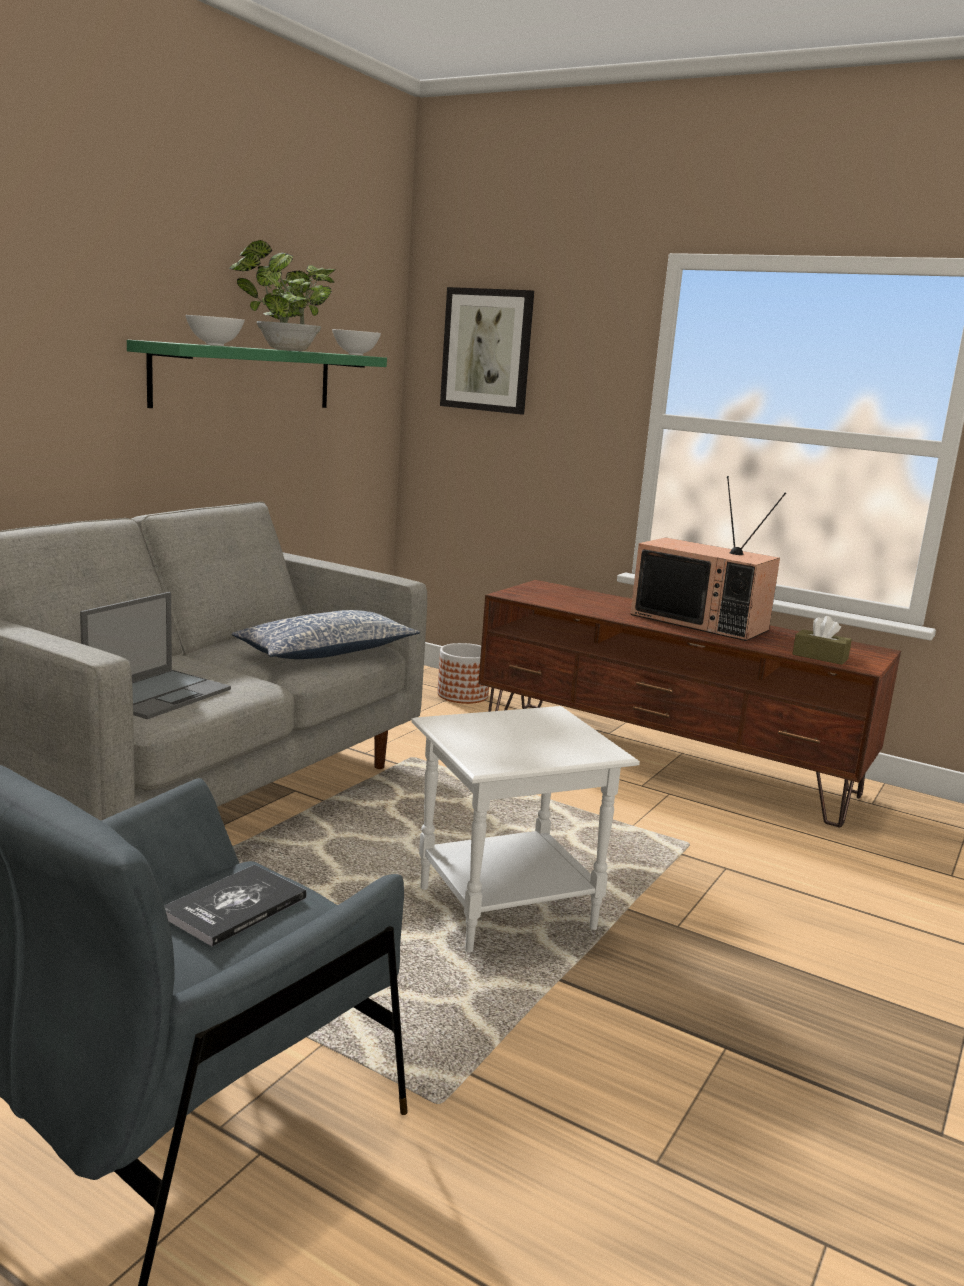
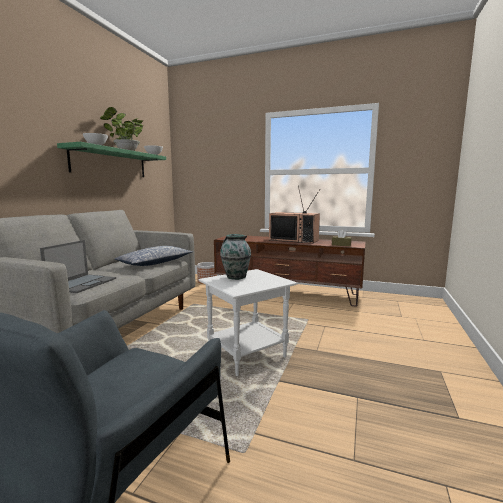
camera: 10 degrees left, 5 degrees down
book [164,865,307,946] -> none
picture [440,287,534,414] -> none
none -> vase [220,234,251,280]

